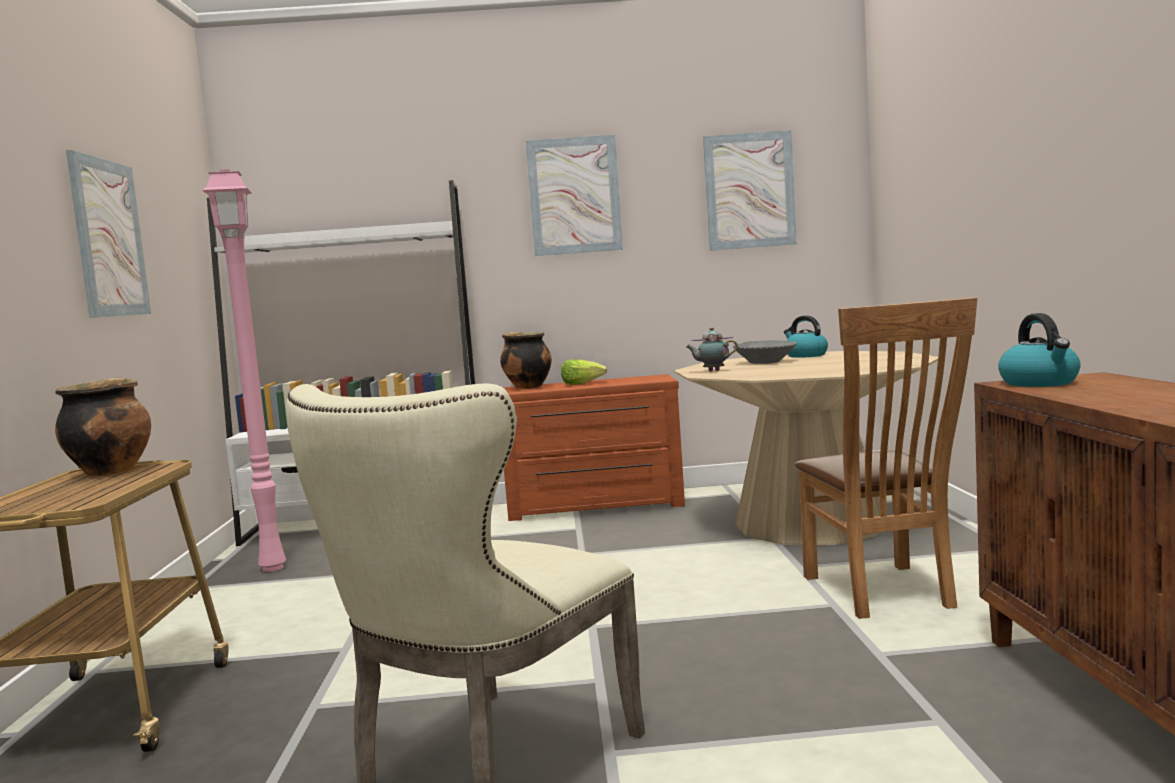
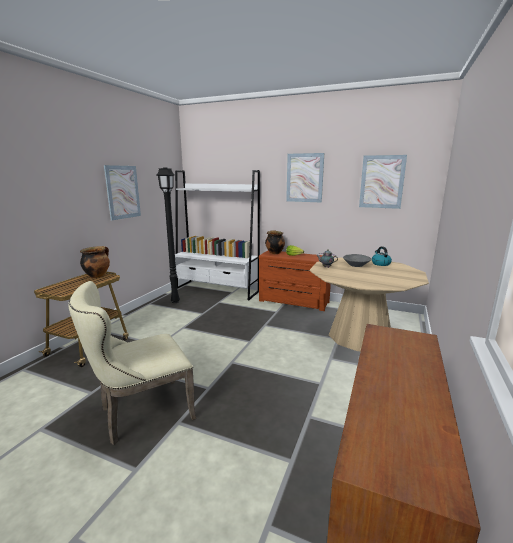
camera: 25 degrees right, 10 degrees up
pink floor lamp [202,169,286,572] -> black floor lamp [157,167,180,303]
brown chair [795,298,977,619] -> none
kettle [998,313,1081,387] -> none

